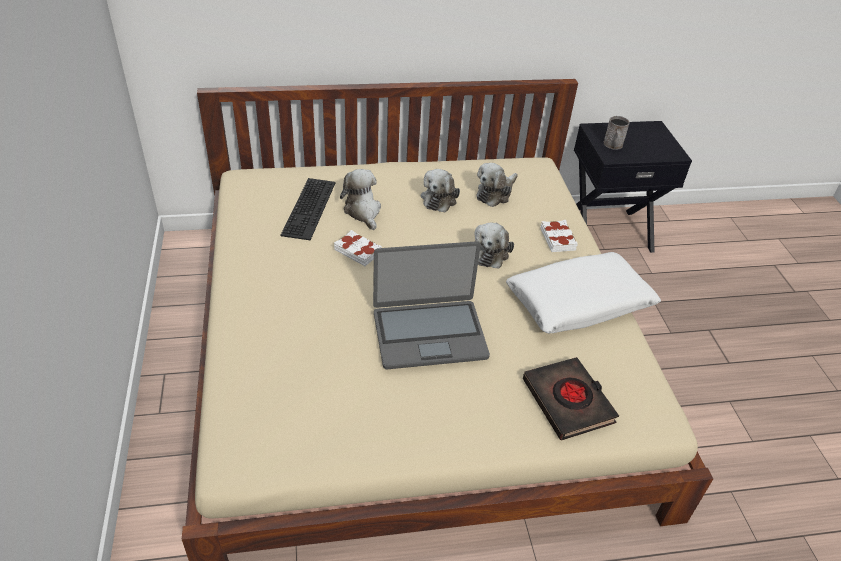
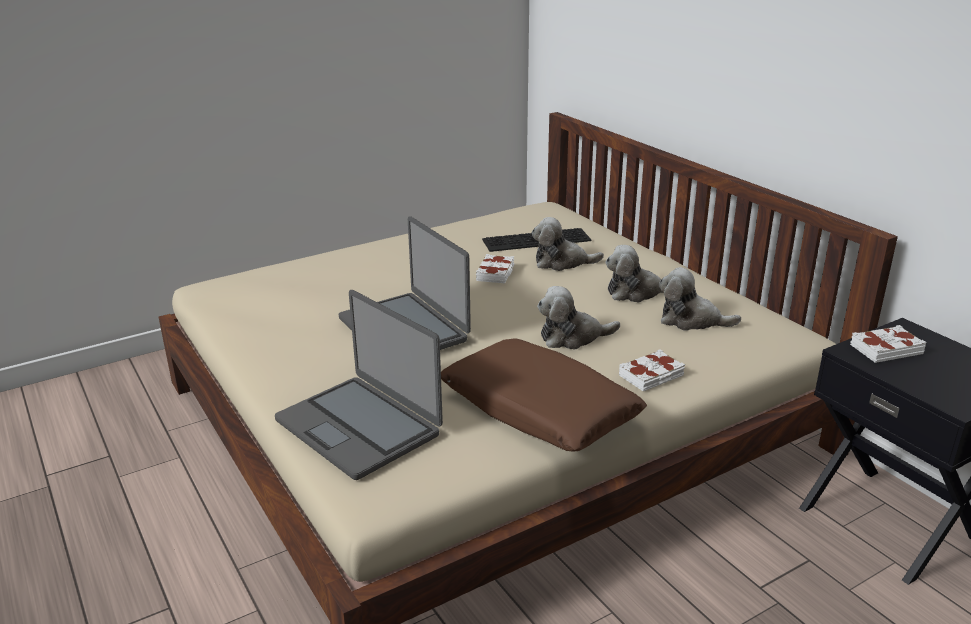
camera: 70 degrees right, 15 degrees down
plush toy [340,169,381,230] -> plush toy turned 135 degrees counterclockwise [532,217,604,271]
white pillow [506,252,661,333] -> brown pillow [441,338,647,452]
black book [523,357,619,441] -> laptop [275,290,443,480]
grey mug [604,116,630,150] -> white book [850,325,926,363]

